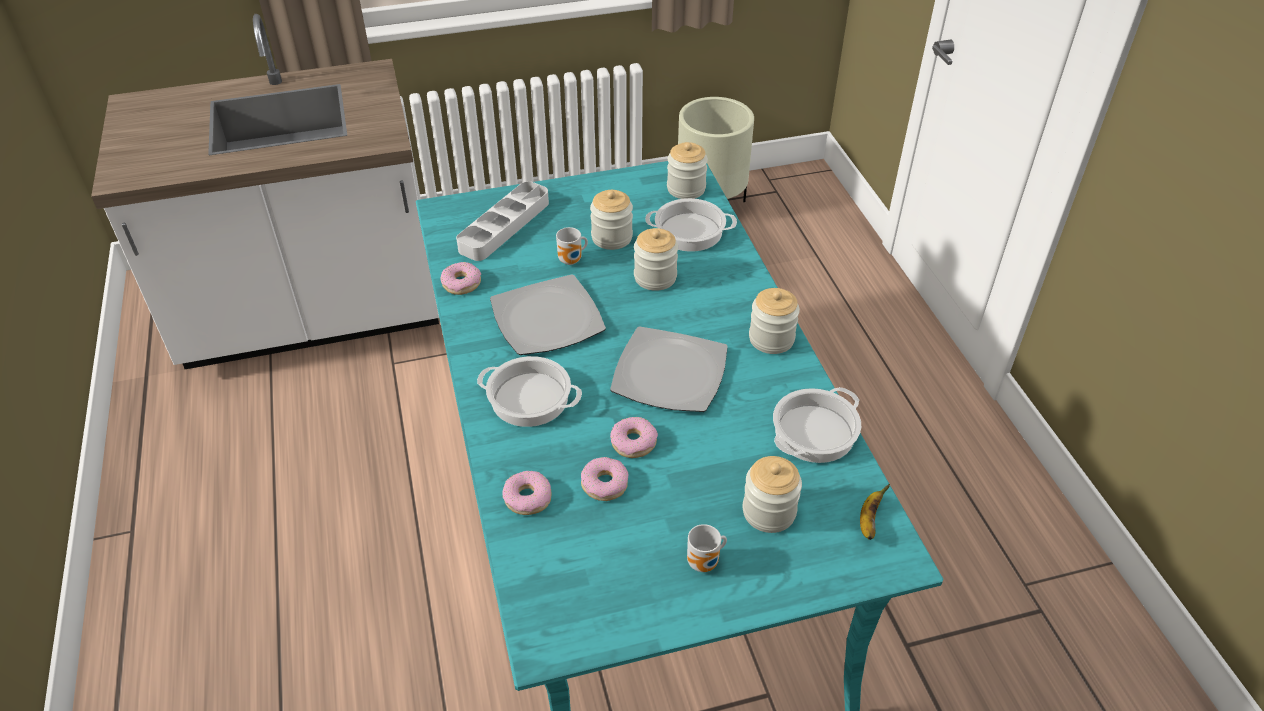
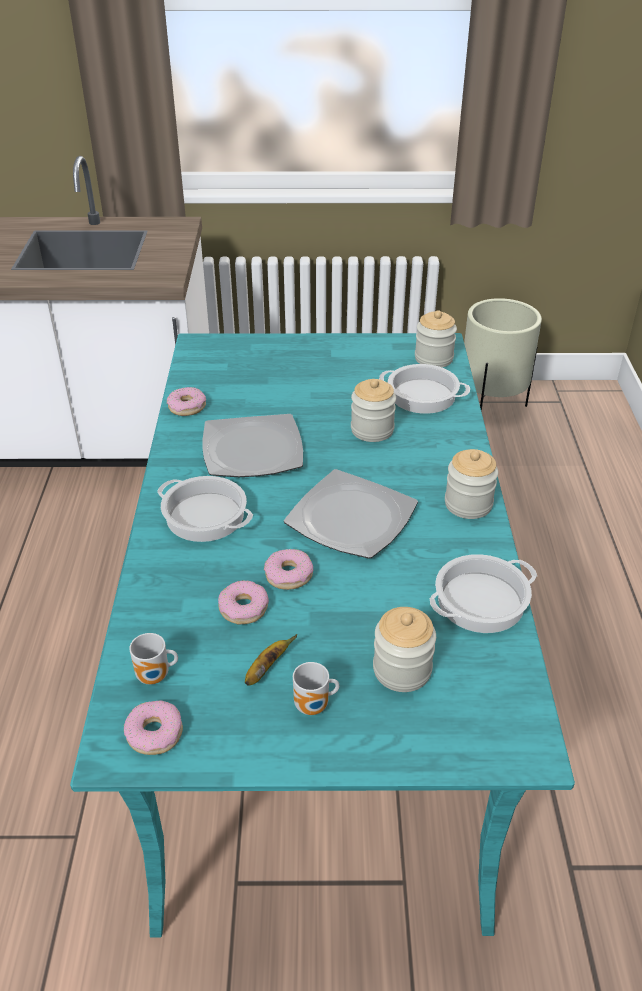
camera: 15 degrees right, 5 degrees down
grey tray [456,181,549,261] -> none
donut [502,471,552,515] -> donut moved to [124,700,183,755]
mug [556,227,588,265] -> mug moved to [129,633,178,685]
jar [590,190,633,250] -> none
banana [860,484,890,540] -> banana moved to [245,634,297,686]

